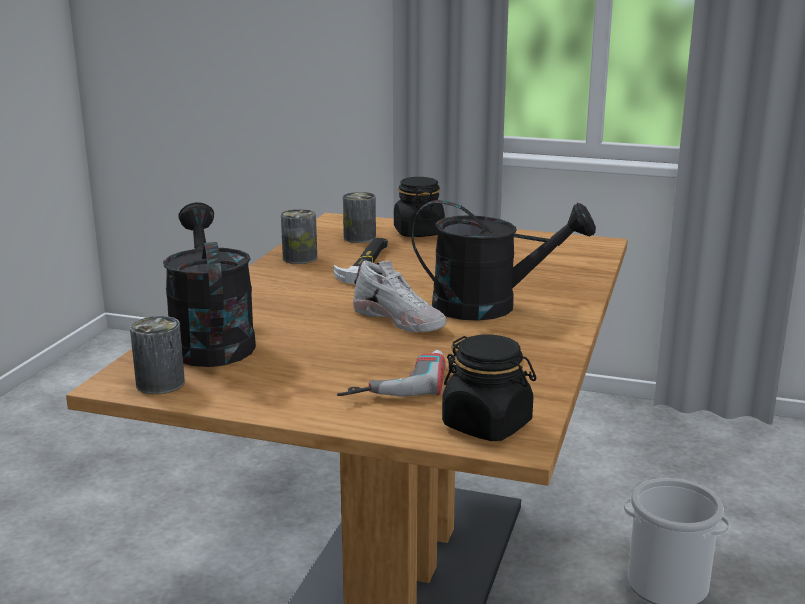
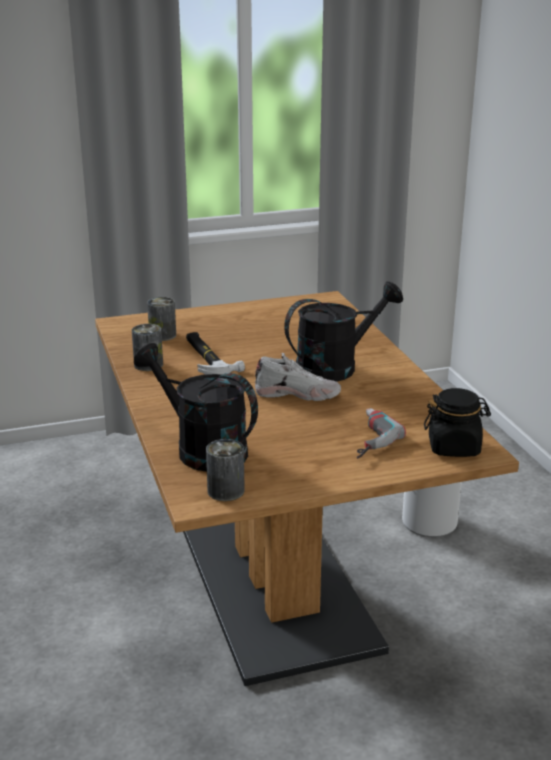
camera: 35 degrees left, 5 degrees up
black jar [394,177,445,237] -> none

